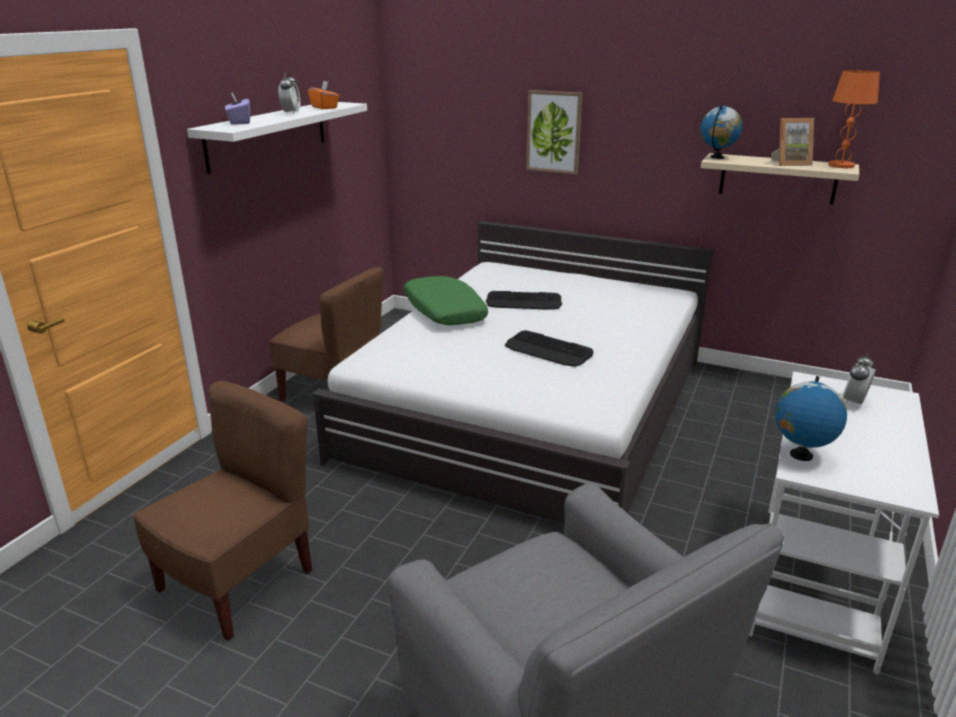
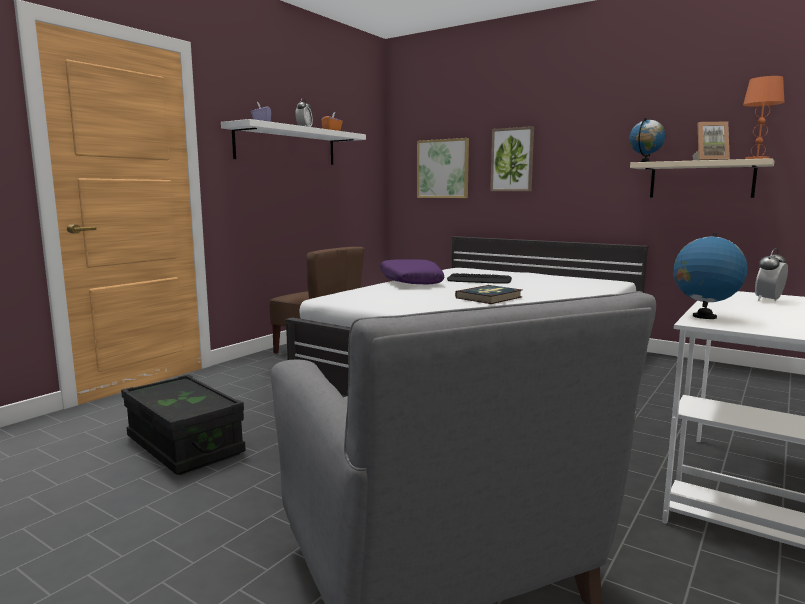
camera: 10 degrees right, 15 degrees down
brown chair [134,381,312,641] -> black storage box [121,375,246,475]
green pillow [403,276,488,325] -> purple pillow [380,259,444,284]
keyboard [505,330,594,367] -> book [455,285,522,304]
none -> picture [417,138,469,198]

